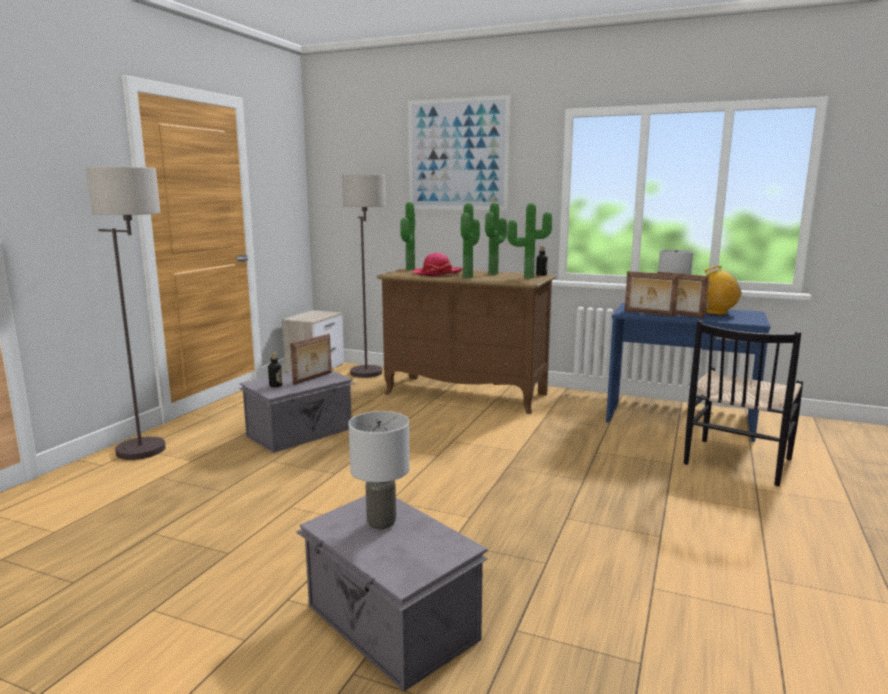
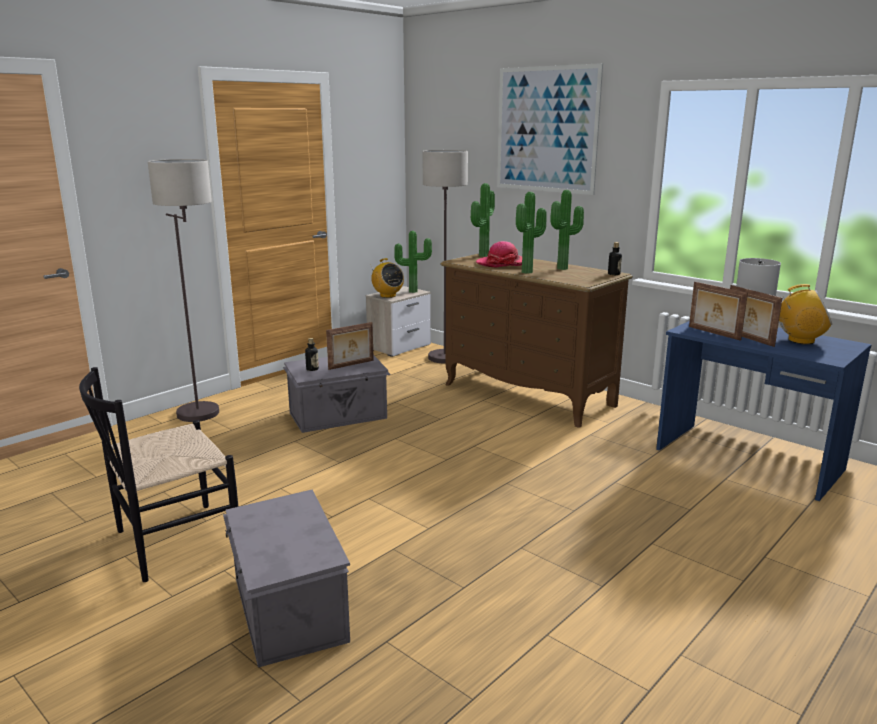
camera: 20 degrees right, 5 degrees up
white table lamp [349,411,410,529] -> none
potted plant [507,203,552,279] -> potted plant moved to [394,231,432,293]
black chair [684,321,803,486] -> black chair moved to [79,367,238,582]
none -> radio [371,258,404,298]

